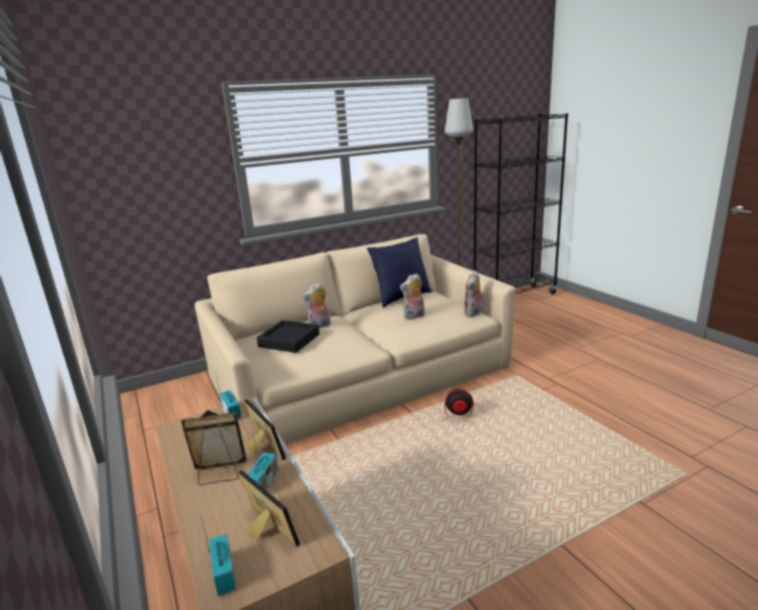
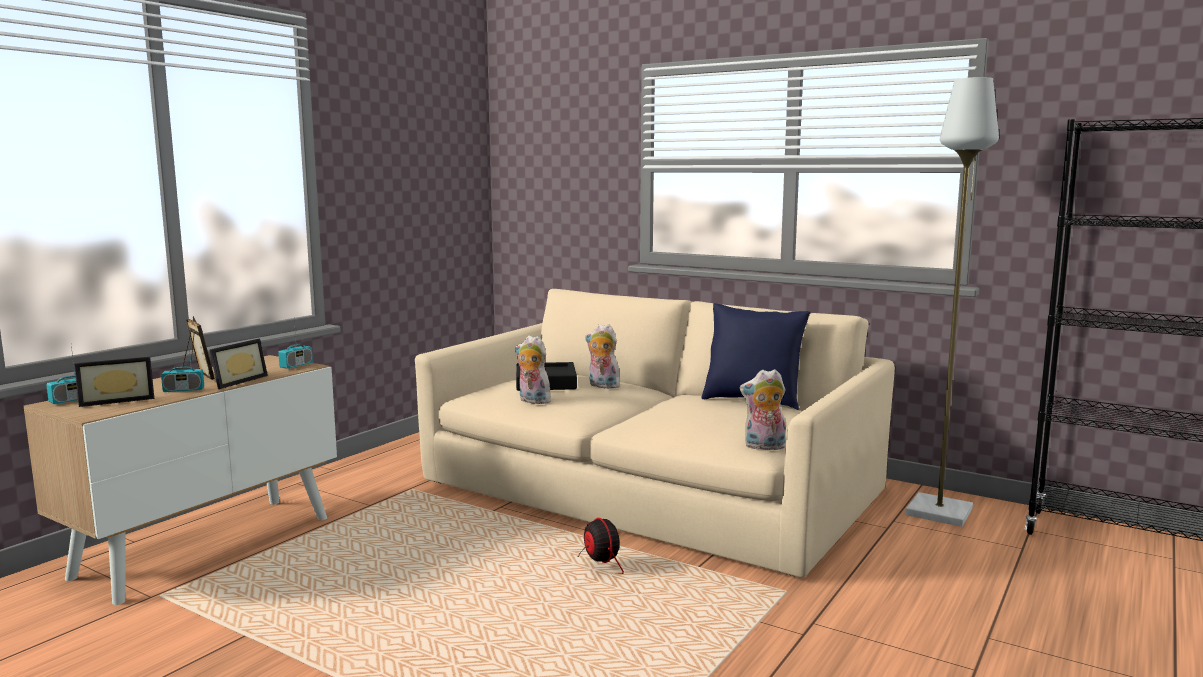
camera: 60 degrees right, 10 degrees down
picture frame [238,470,300,547] -> picture frame turned 45 degrees clockwise [74,357,154,407]
plush toy [400,273,425,319] -> plush toy moved to [515,335,554,404]

